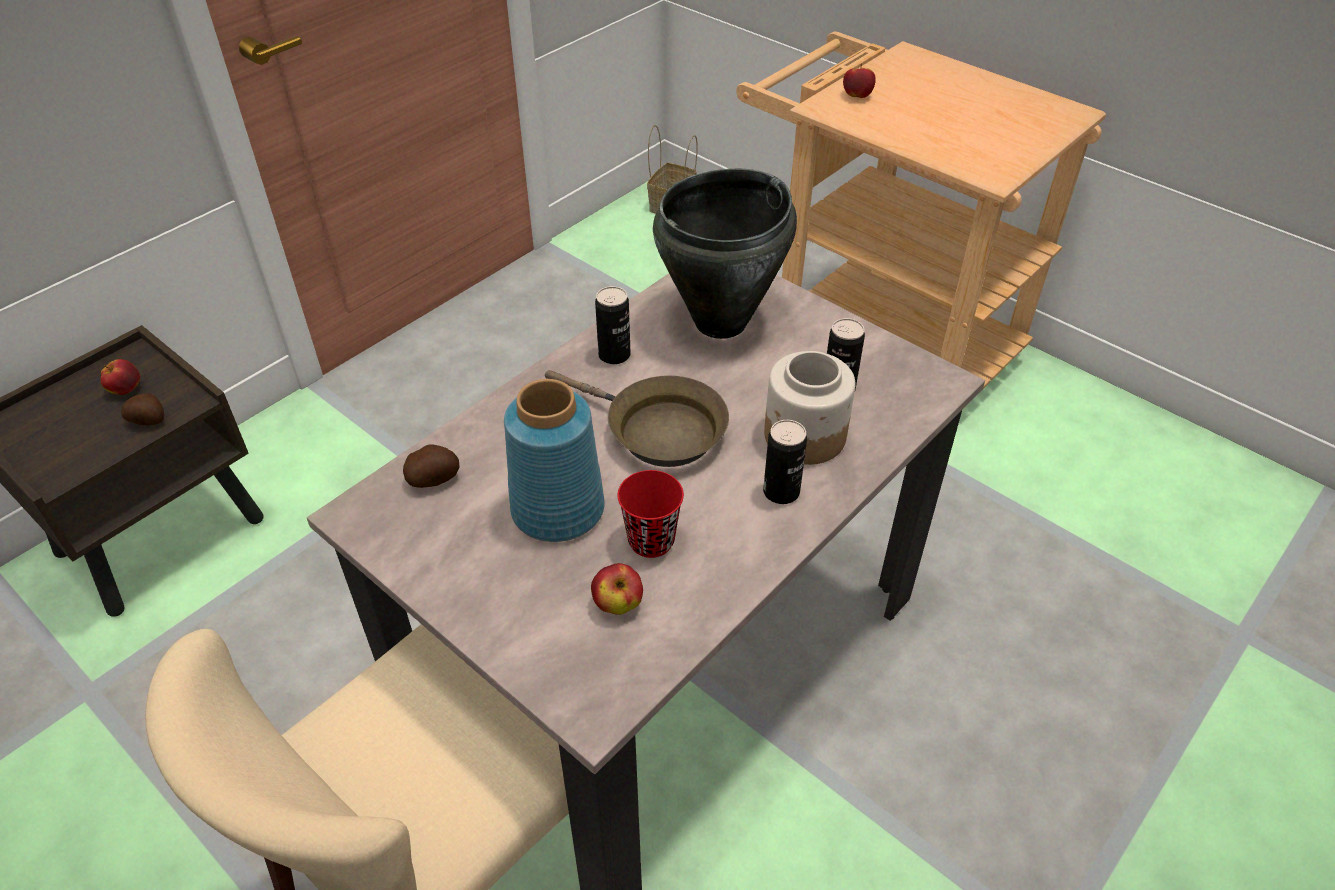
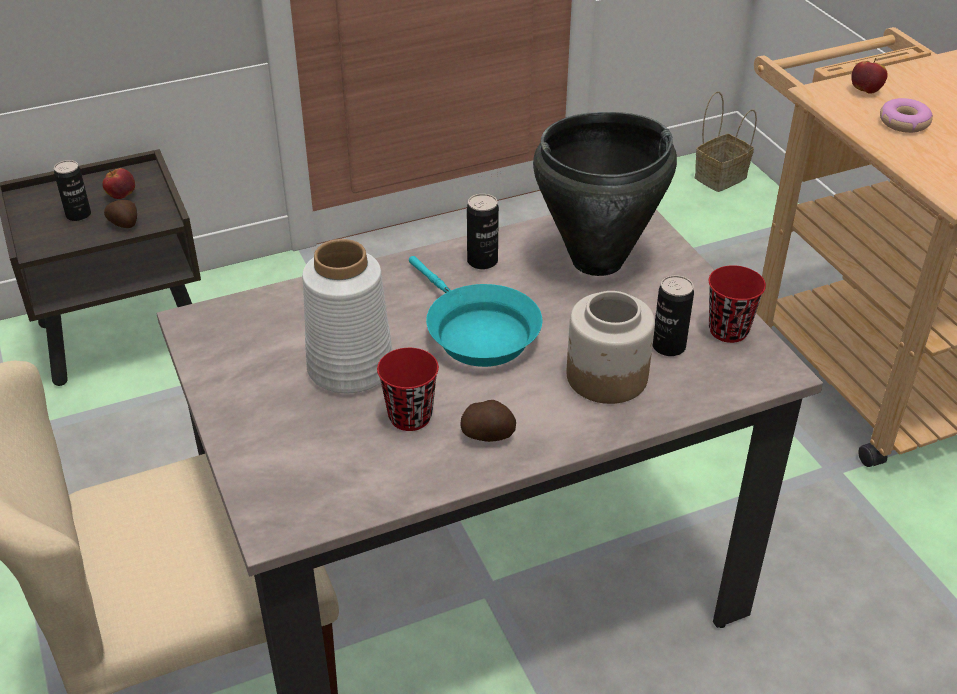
camera: 25 degrees right, 5 degrees down
potato [403,444,460,488] -> potato moved to [461,400,516,442]
blue vase [504,379,605,542] -> white vase [302,239,392,393]
brown frying pan [545,370,729,467] -> turquoise frying pan [409,256,542,367]
apple [591,563,643,615] -> none
can [763,420,807,504] -> can moved to [54,160,91,221]
none -> red cup [709,265,766,343]
none -> donut [880,98,933,133]

